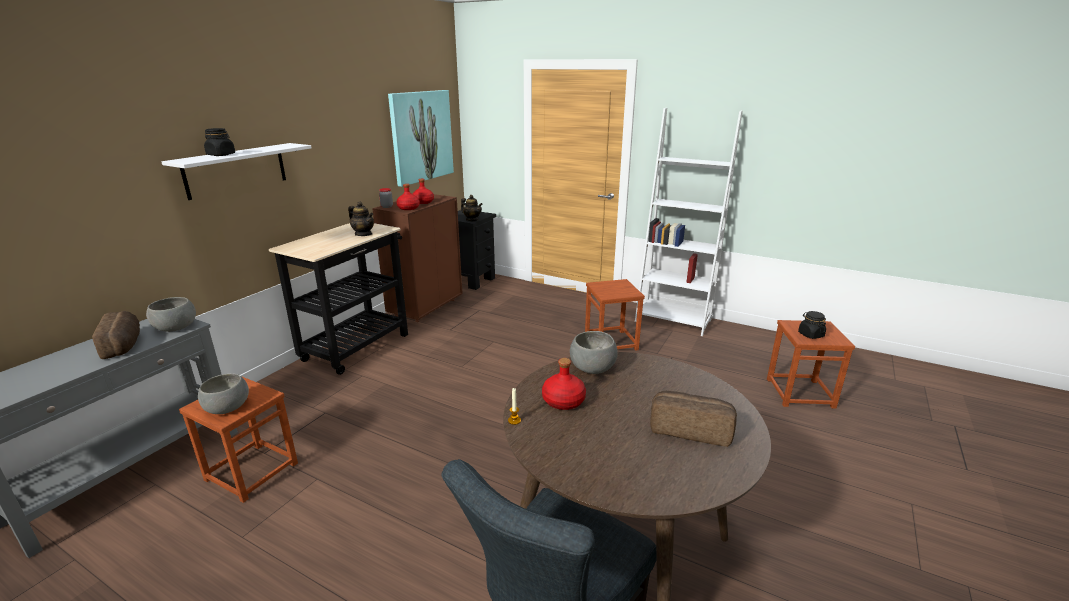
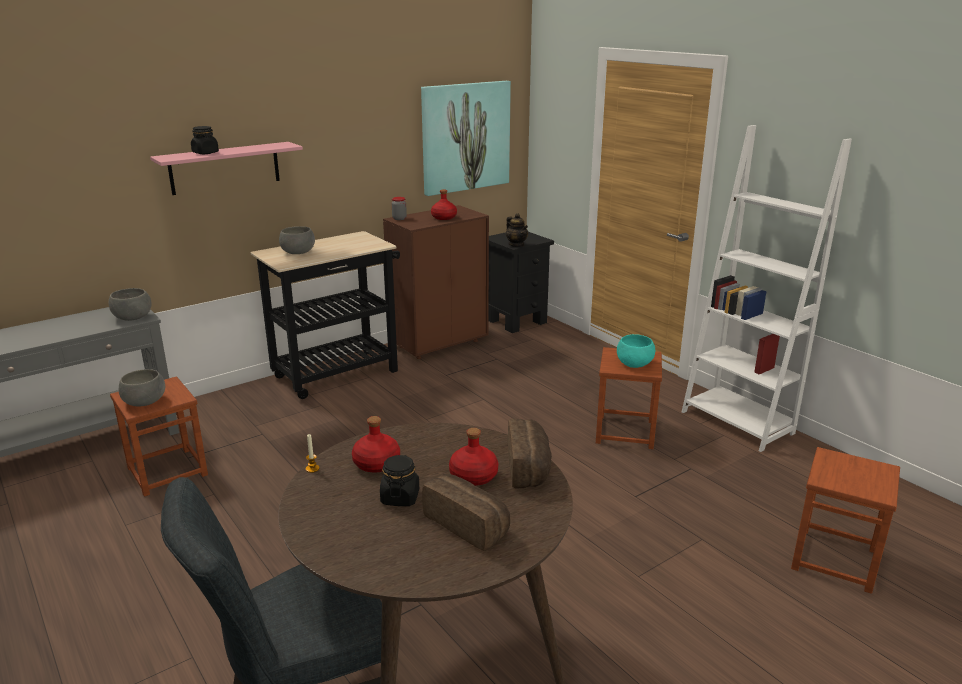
camera: 25 degrees right, 0 degrees up
bread [92,311,140,359] -> bread moved to [508,419,552,488]
white shelf [161,143,312,200] -> pink shelf [150,142,303,195]
teapot [348,202,374,236] -> none
red bottle [396,184,420,210] -> red bottle moved to [449,428,498,486]
grey bowl [570,331,618,374] -> grey bowl moved to [279,226,315,254]
black jar [798,311,826,339] -> black jar moved to [380,455,419,506]
none -> turquoise bowl [617,334,655,368]

